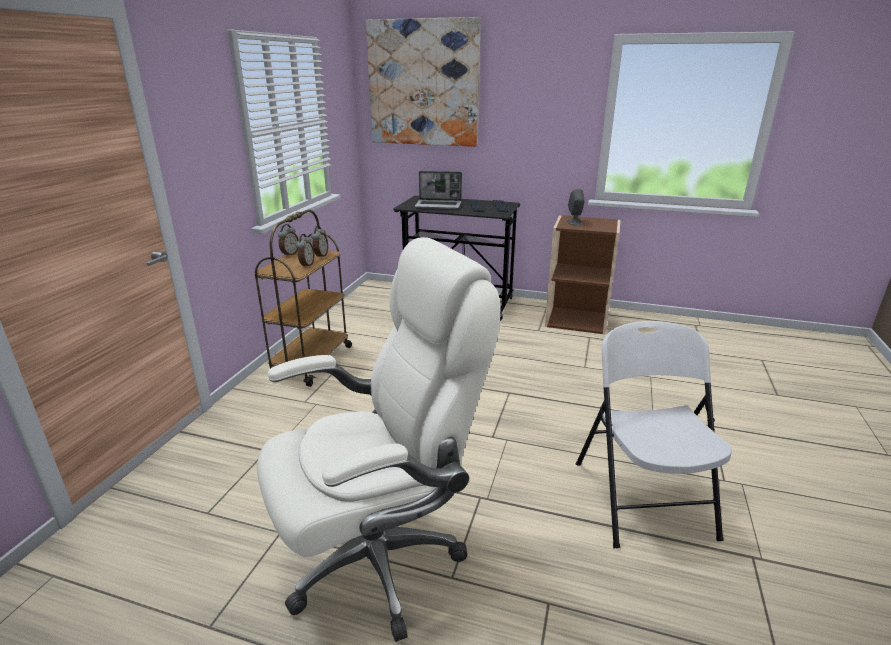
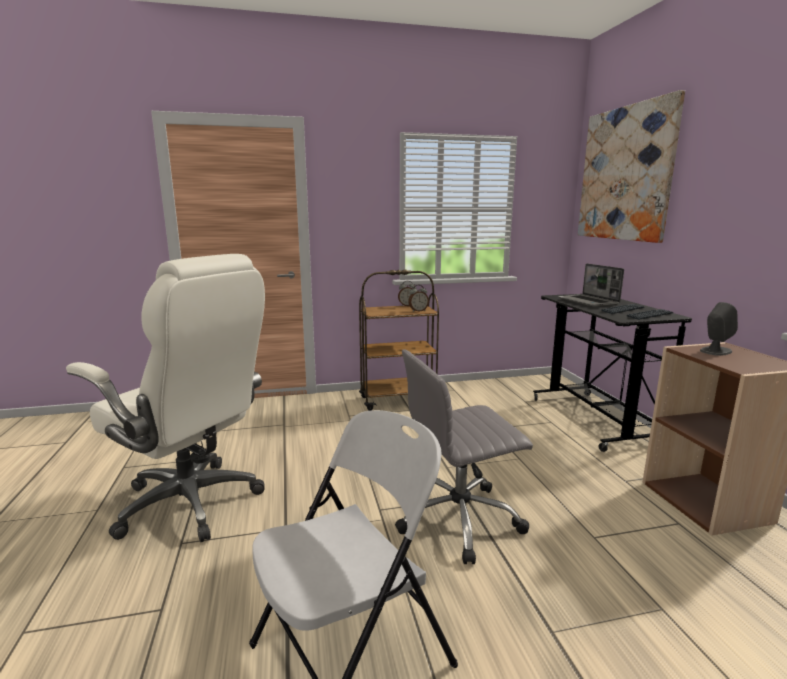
camera: 60 degrees right, 10 degrees down
alarm clock [296,234,314,268] -> none
none -> grey office chair [395,350,533,564]

